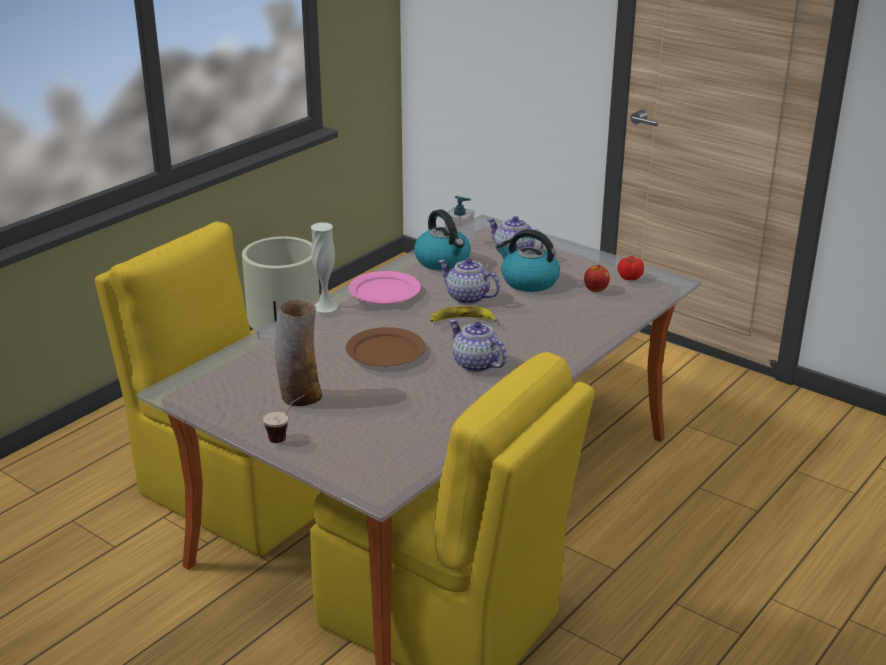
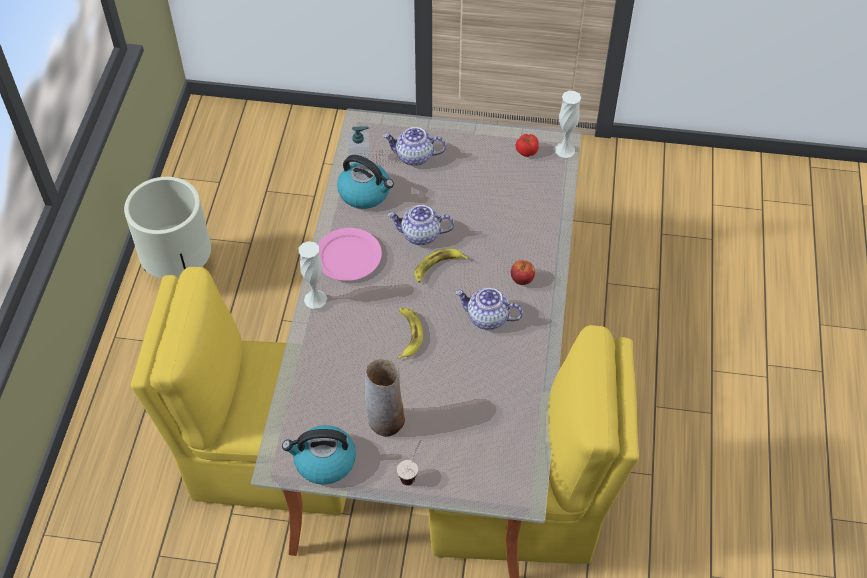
camera: 30 degrees left, 25 degrees up
brown plate [346,327,425,367] -> banana [397,308,423,359]
kettle [496,229,560,292] -> kettle moved to [282,425,356,485]
apple [584,265,610,292] -> apple moved to [511,260,535,285]
none -> white vase [555,91,581,158]

